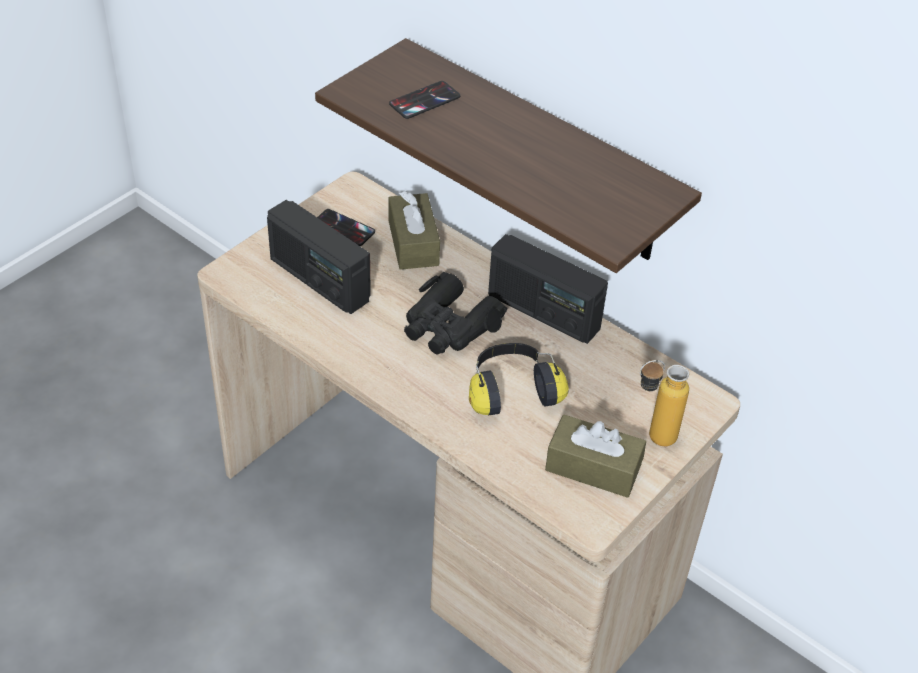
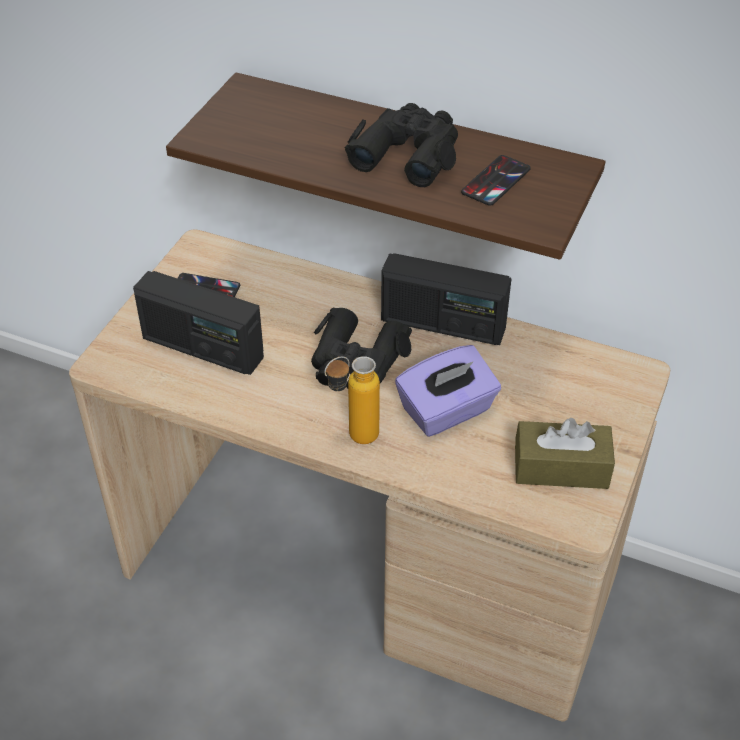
camera: 15 degrees left, 0 degrees up
phone [389,81,460,119] -> phone moved to [461,155,531,206]
brown tissue box [389,191,440,270] -> none
headphones [469,343,569,415] -> purple tissue box [395,345,501,437]
bottle [640,360,689,446] -> bottle moved to [325,356,380,444]
none -> black binoculars [345,103,458,187]

